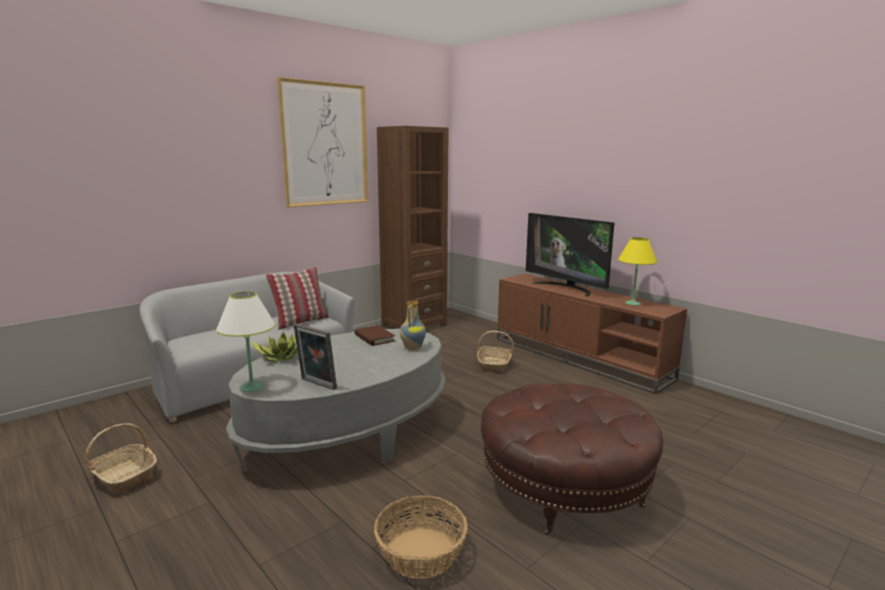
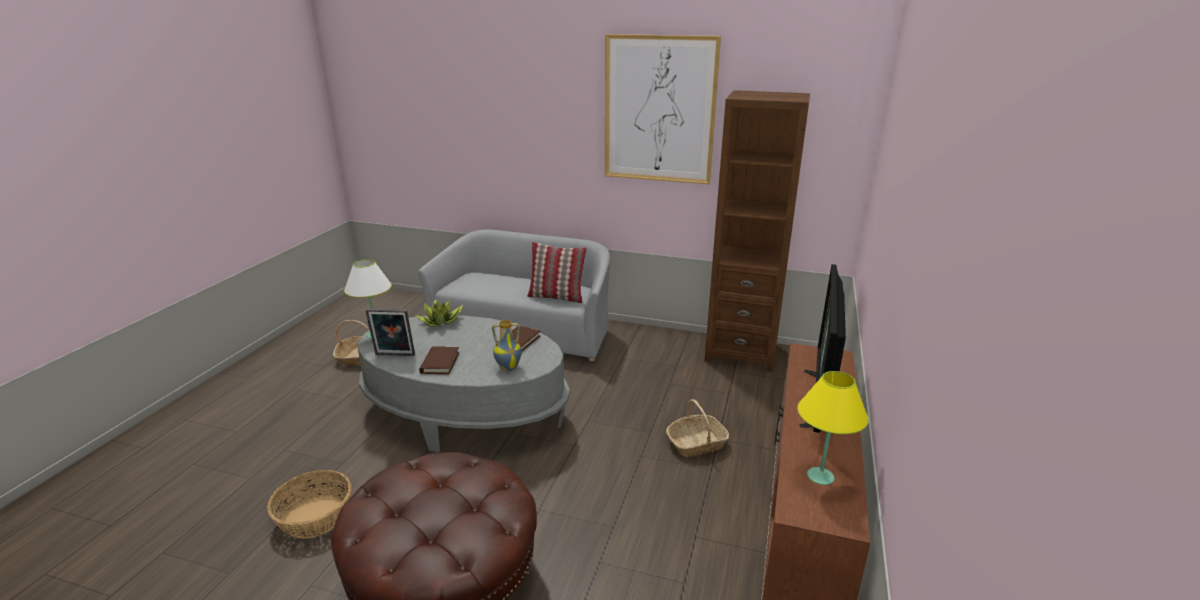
camera: 60 degrees right, 10 degrees up
picture frame [294,324,337,390] -> picture frame turned 90 degrees counterclockwise [365,309,415,356]
none -> brown book [419,346,460,374]

